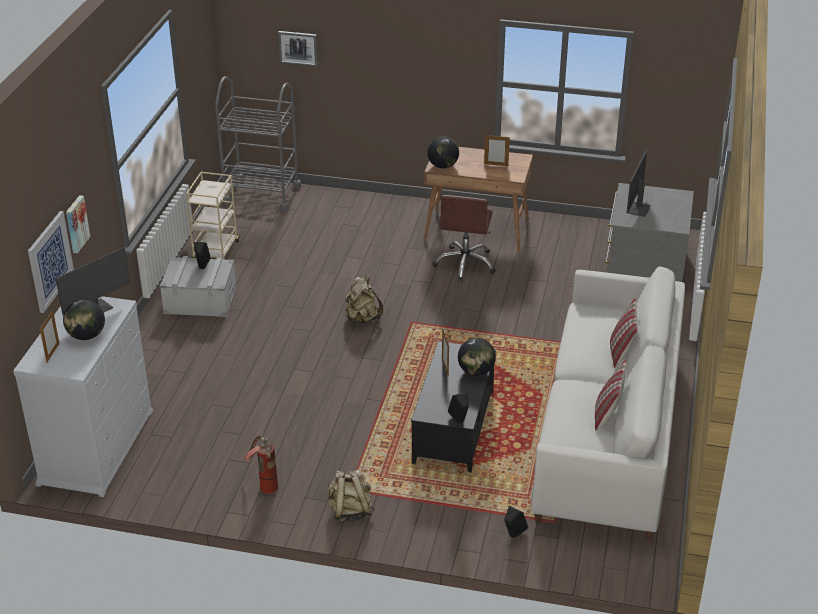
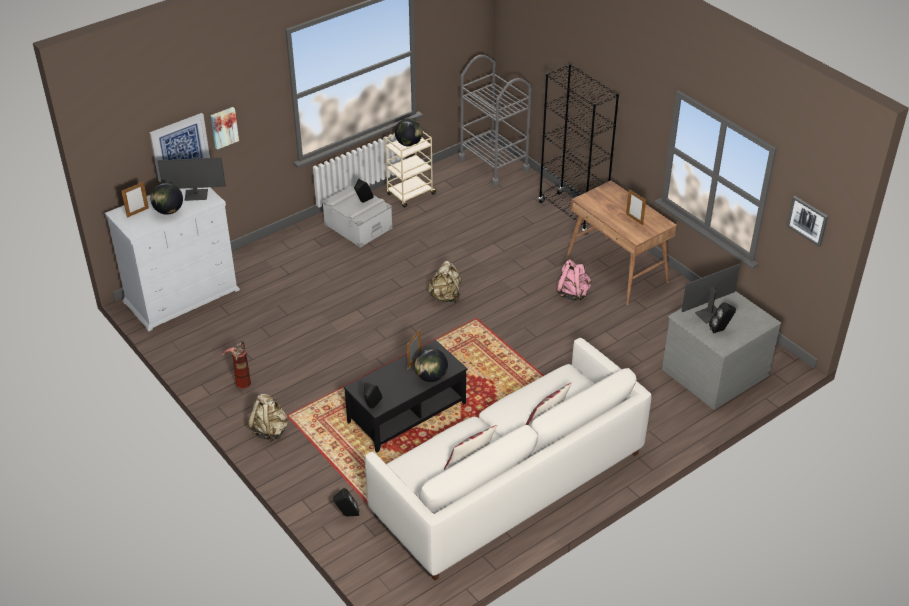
camera: 40 degrees right, 5 degrees up
picture [278,31,318,67] -> picture moved to [787,196,828,247]
globe [427,136,459,168] -> globe moved to [395,118,423,147]
brown office chair [432,195,496,282] -> pink backpack [556,259,592,301]
none -> black bookcase [539,64,619,235]
none -> black speaker [709,302,736,333]

